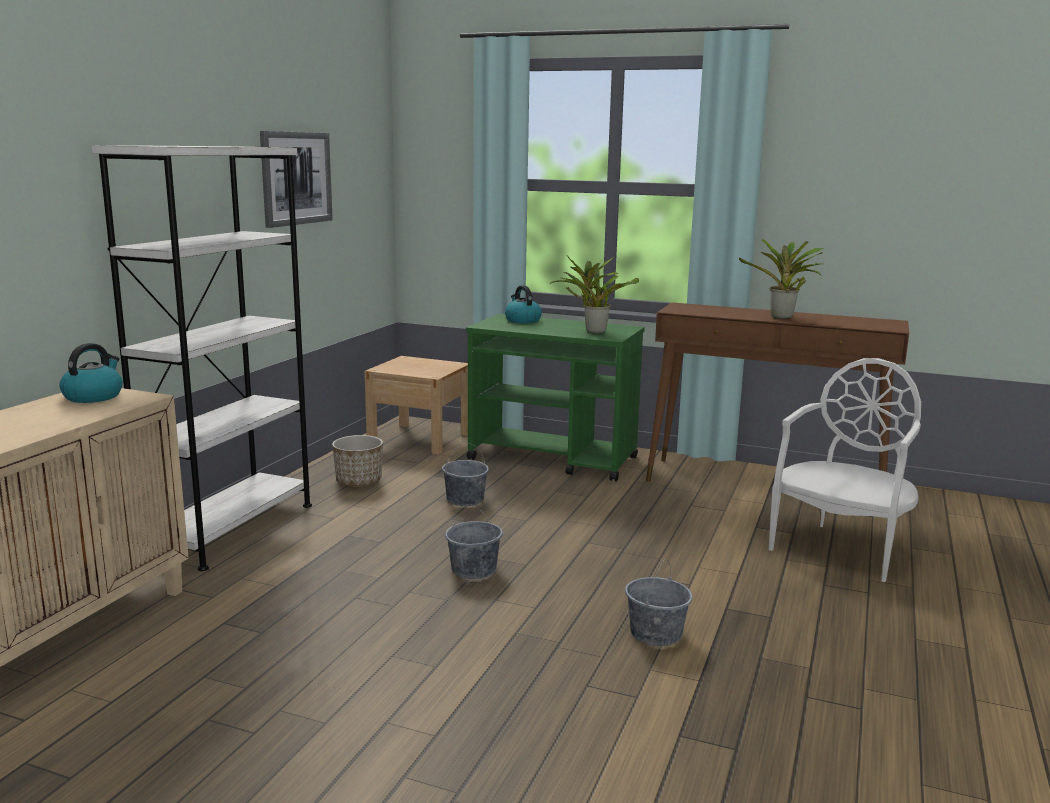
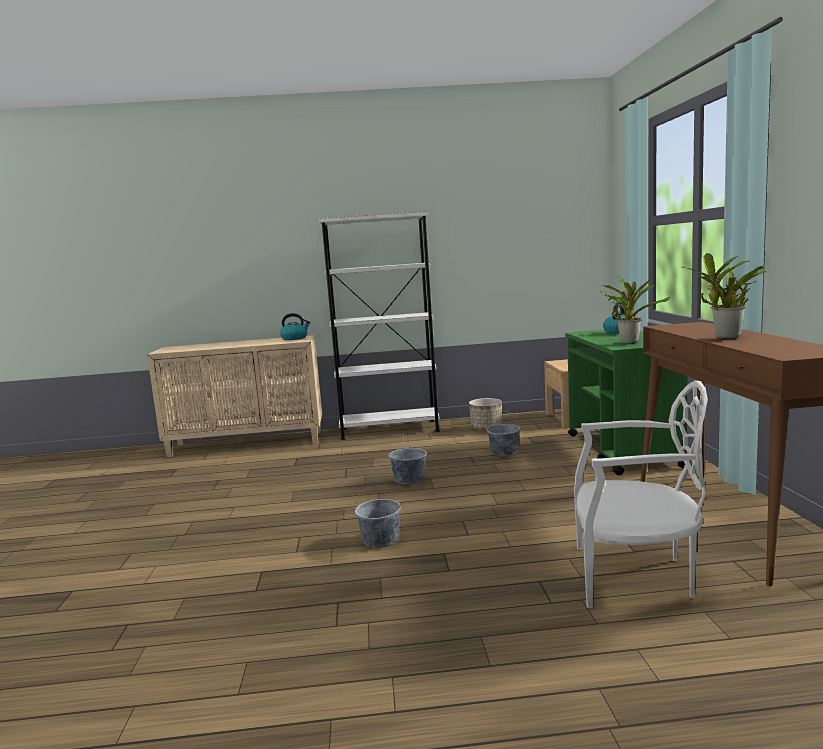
camera: 65 degrees right, 5 degrees down
picture [260,131,333,228] -> none

